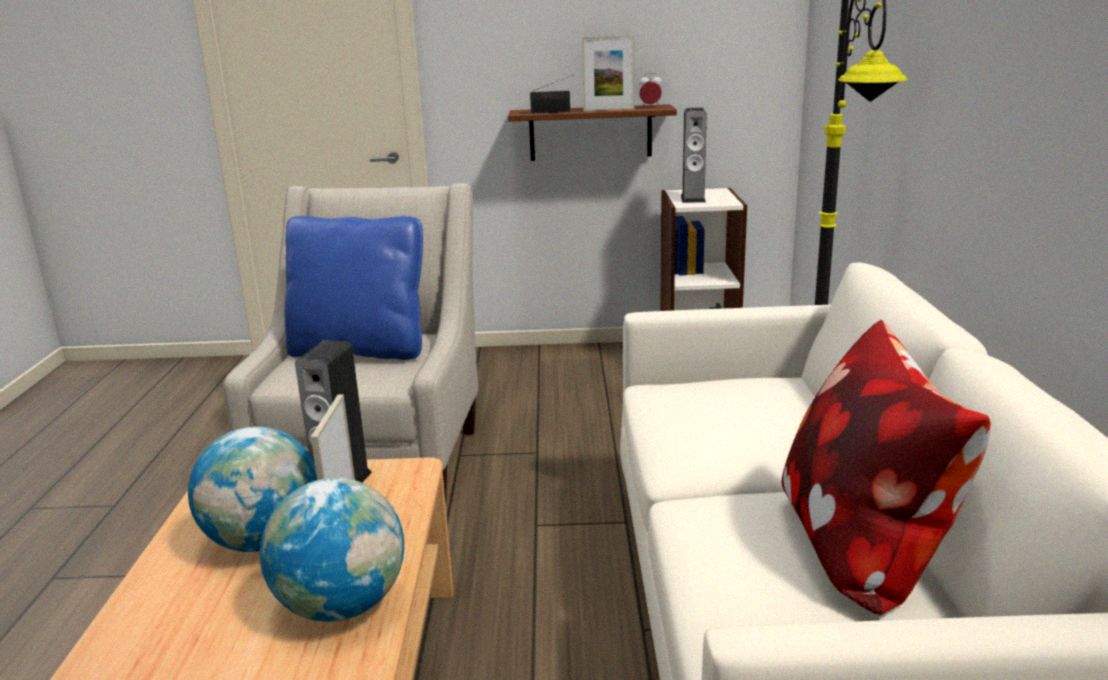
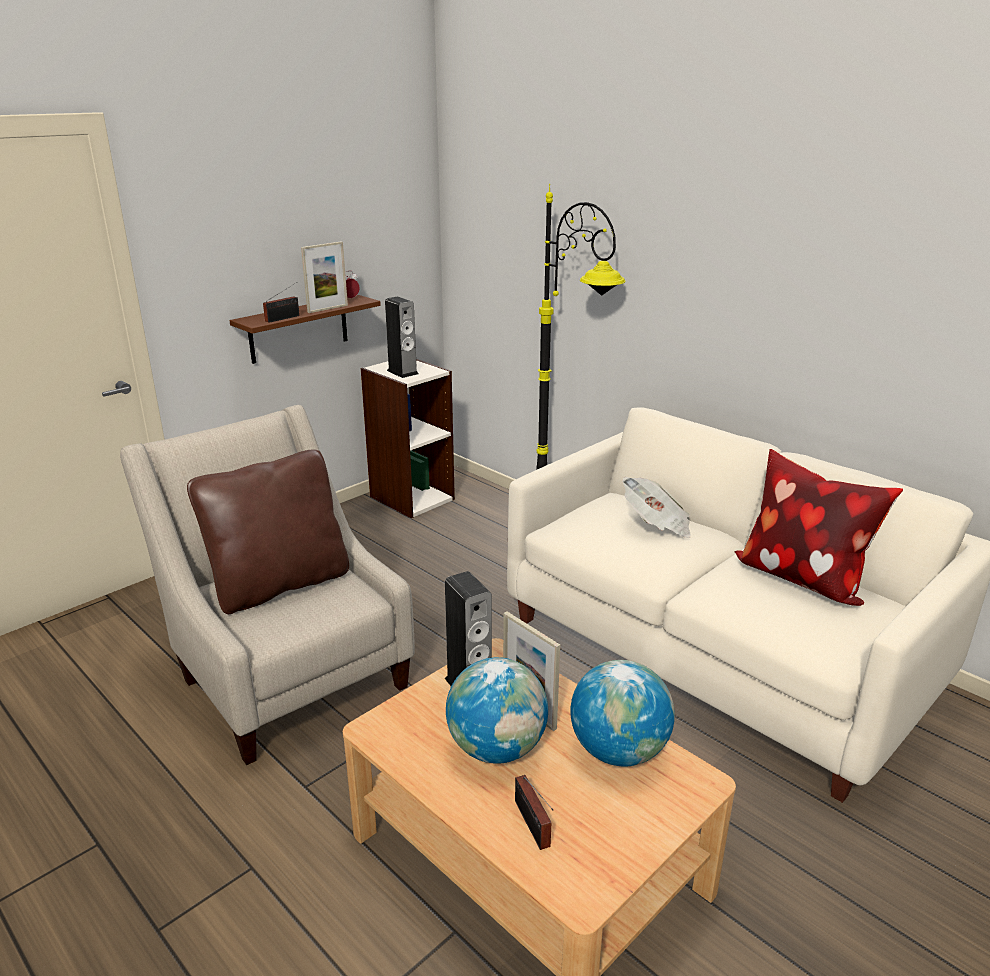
camera: 45 degrees left, 5 degrees up
blue pillow [284,216,423,360] -> brown pillow [187,450,349,614]
none -> radio [515,775,553,850]
none -> newspaper [622,477,691,538]

